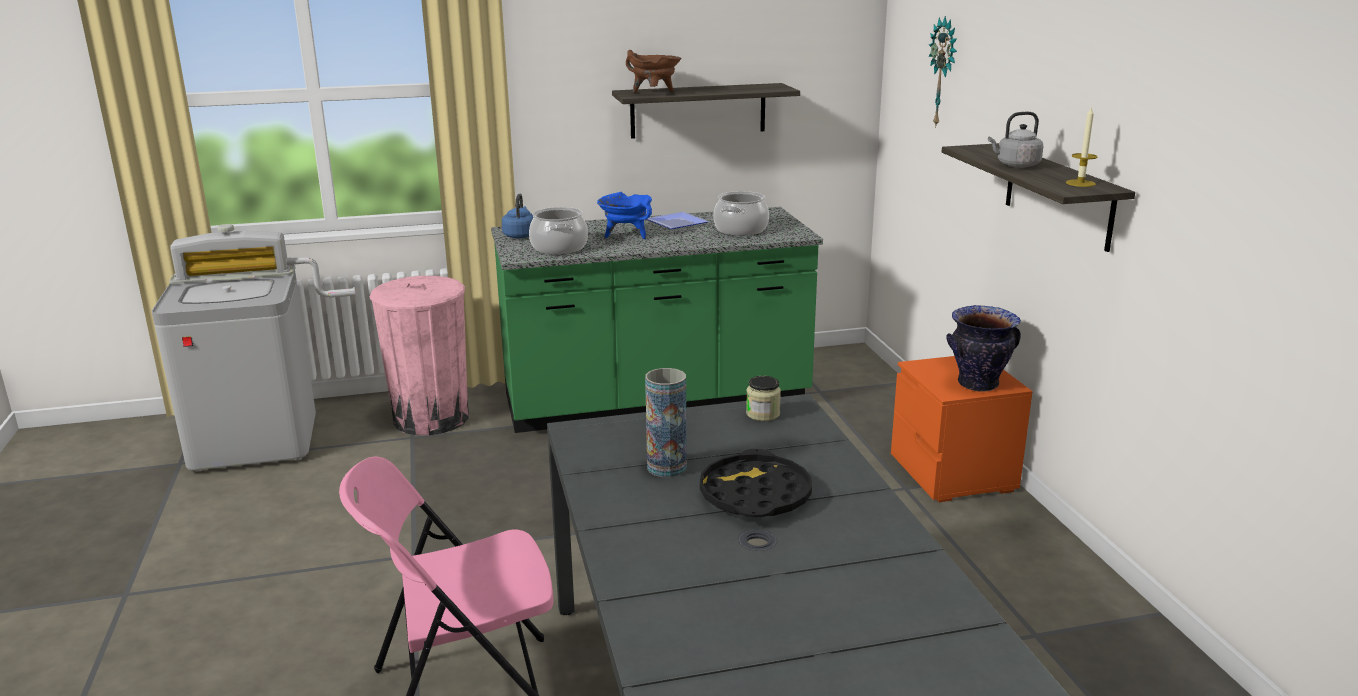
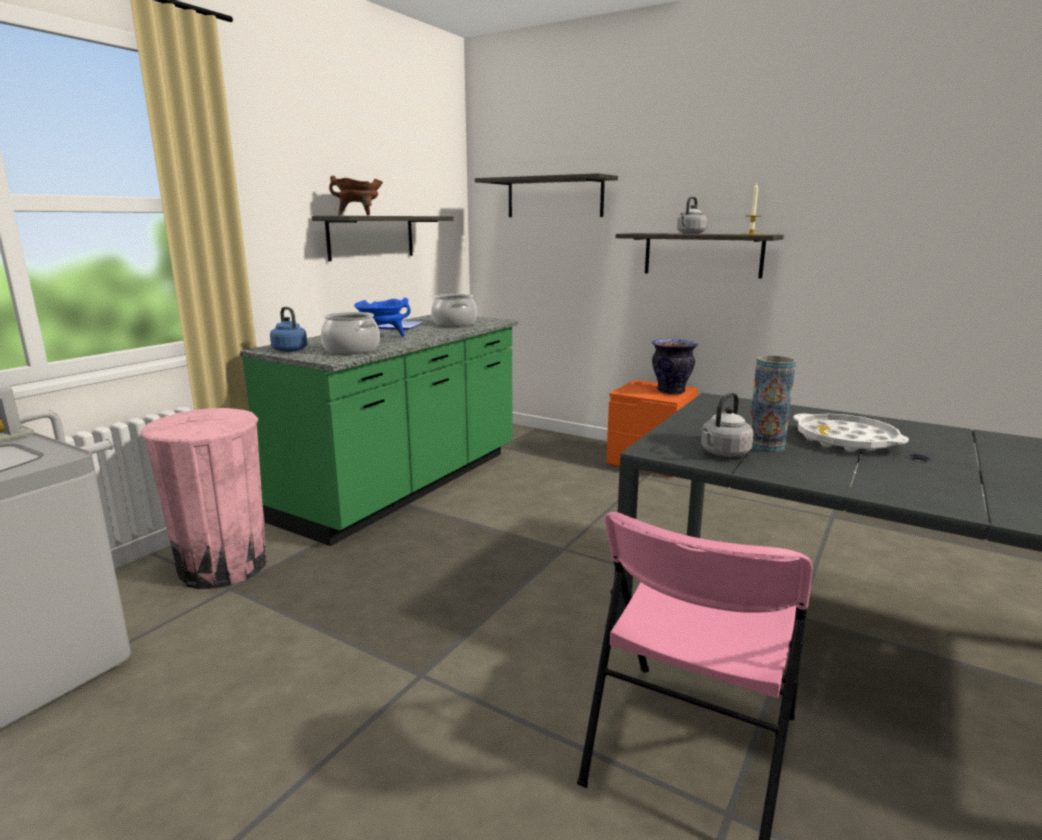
camera: 45 degrees left, 5 degrees down
black tray [700,449,812,517] -> white tray [793,414,909,452]
jar [746,376,781,421] -> none
wall clock [929,16,957,128] -> shelf [475,173,618,217]
none -> grey kettle [701,393,754,457]

